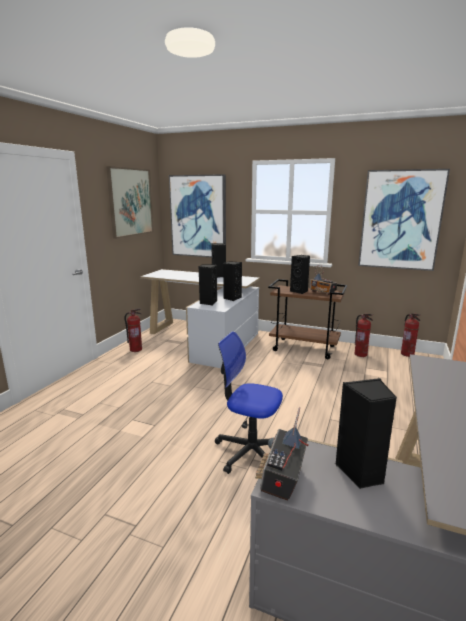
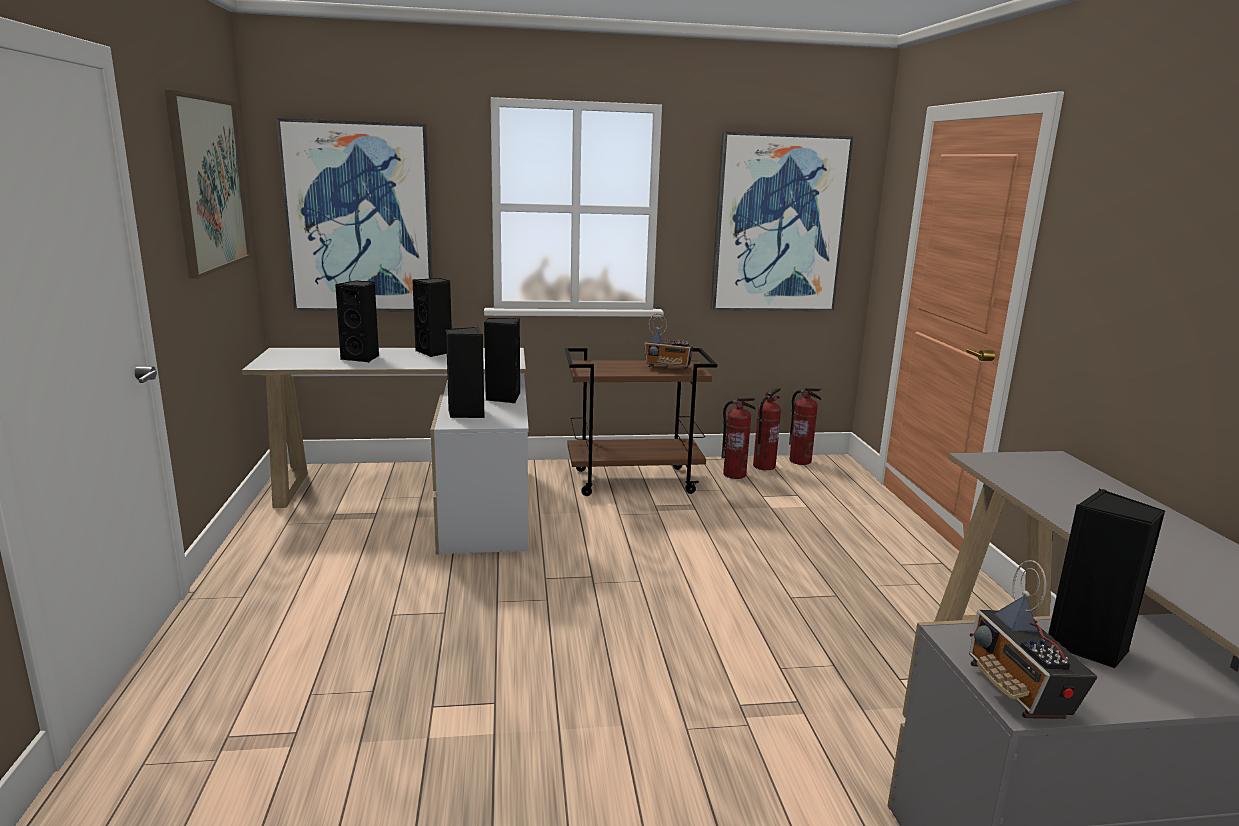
camera: 30 degrees left, 0 degrees up
fire extinguisher [124,308,142,352] -> fire extinguisher moved to [753,387,781,470]
office chair [215,331,283,474] -> none
black speaker [290,255,310,294] -> black speaker moved to [335,281,379,362]

